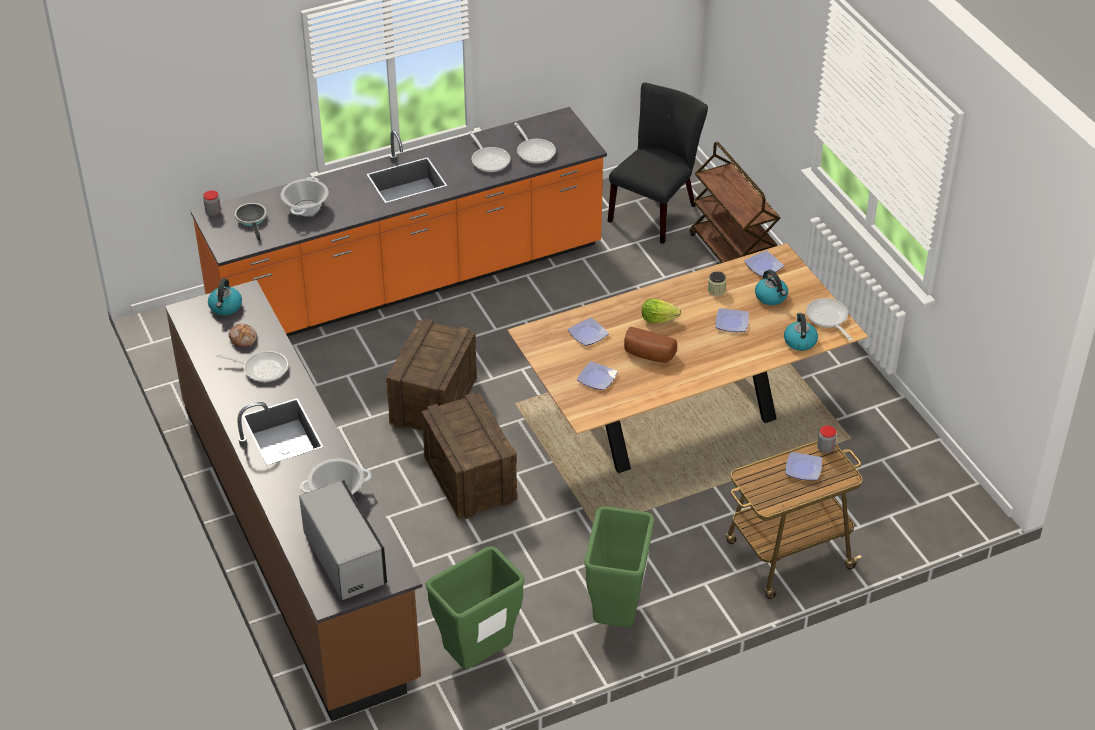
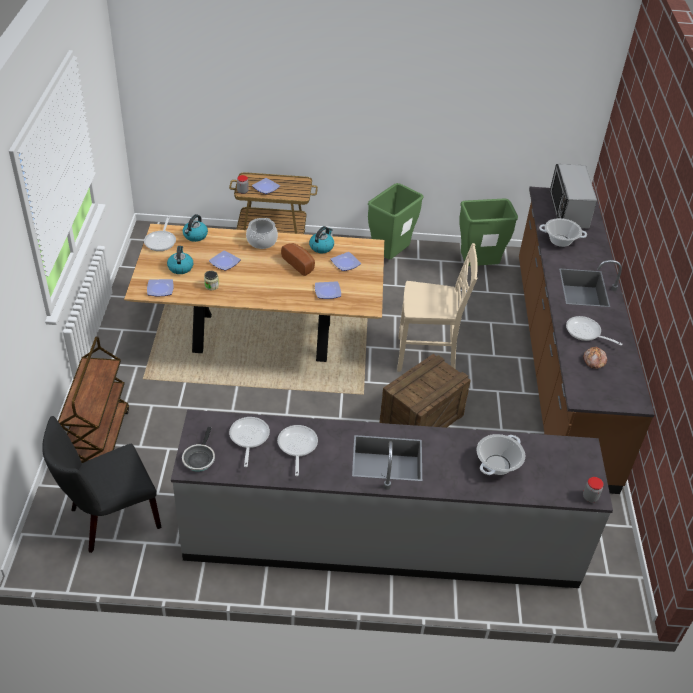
camera: 155 degrees left, 0 degrees up
orange counter [190,107,607,337] -> grey counter [171,410,613,588]
kettle [208,279,242,315] -> kettle moved to [309,226,334,253]
frying pan [235,203,267,241] -> frying pan moved to [182,427,215,472]
crate [421,393,517,519] -> beige chair [397,243,478,372]
lettuce [642,298,681,323] -> none
none -> cooking pot [246,218,278,249]

